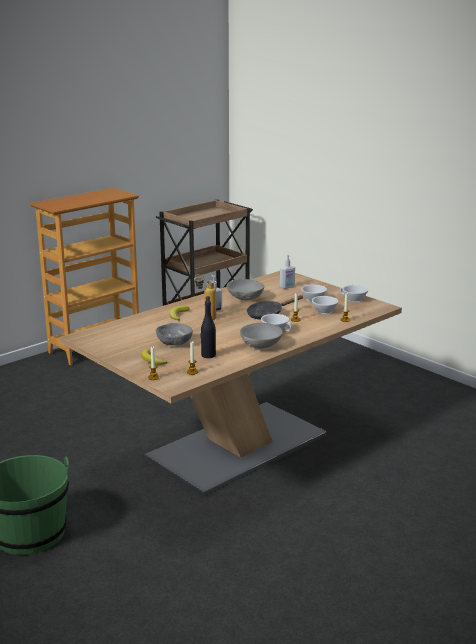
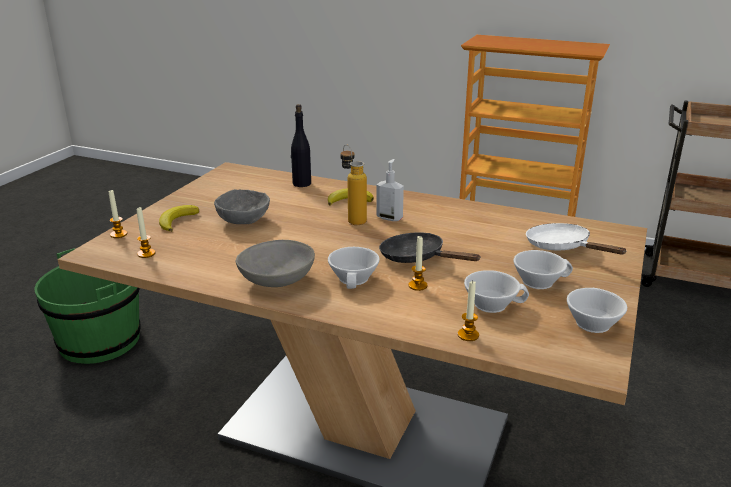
camera: 65 degrees right, 5 degrees up
black bottle [200,296,216,358] -> black bottle moved to [291,104,311,187]
grey bowl [226,279,264,300] -> none
soap dispenser [280,254,295,289] -> white frying pan [526,223,627,255]

